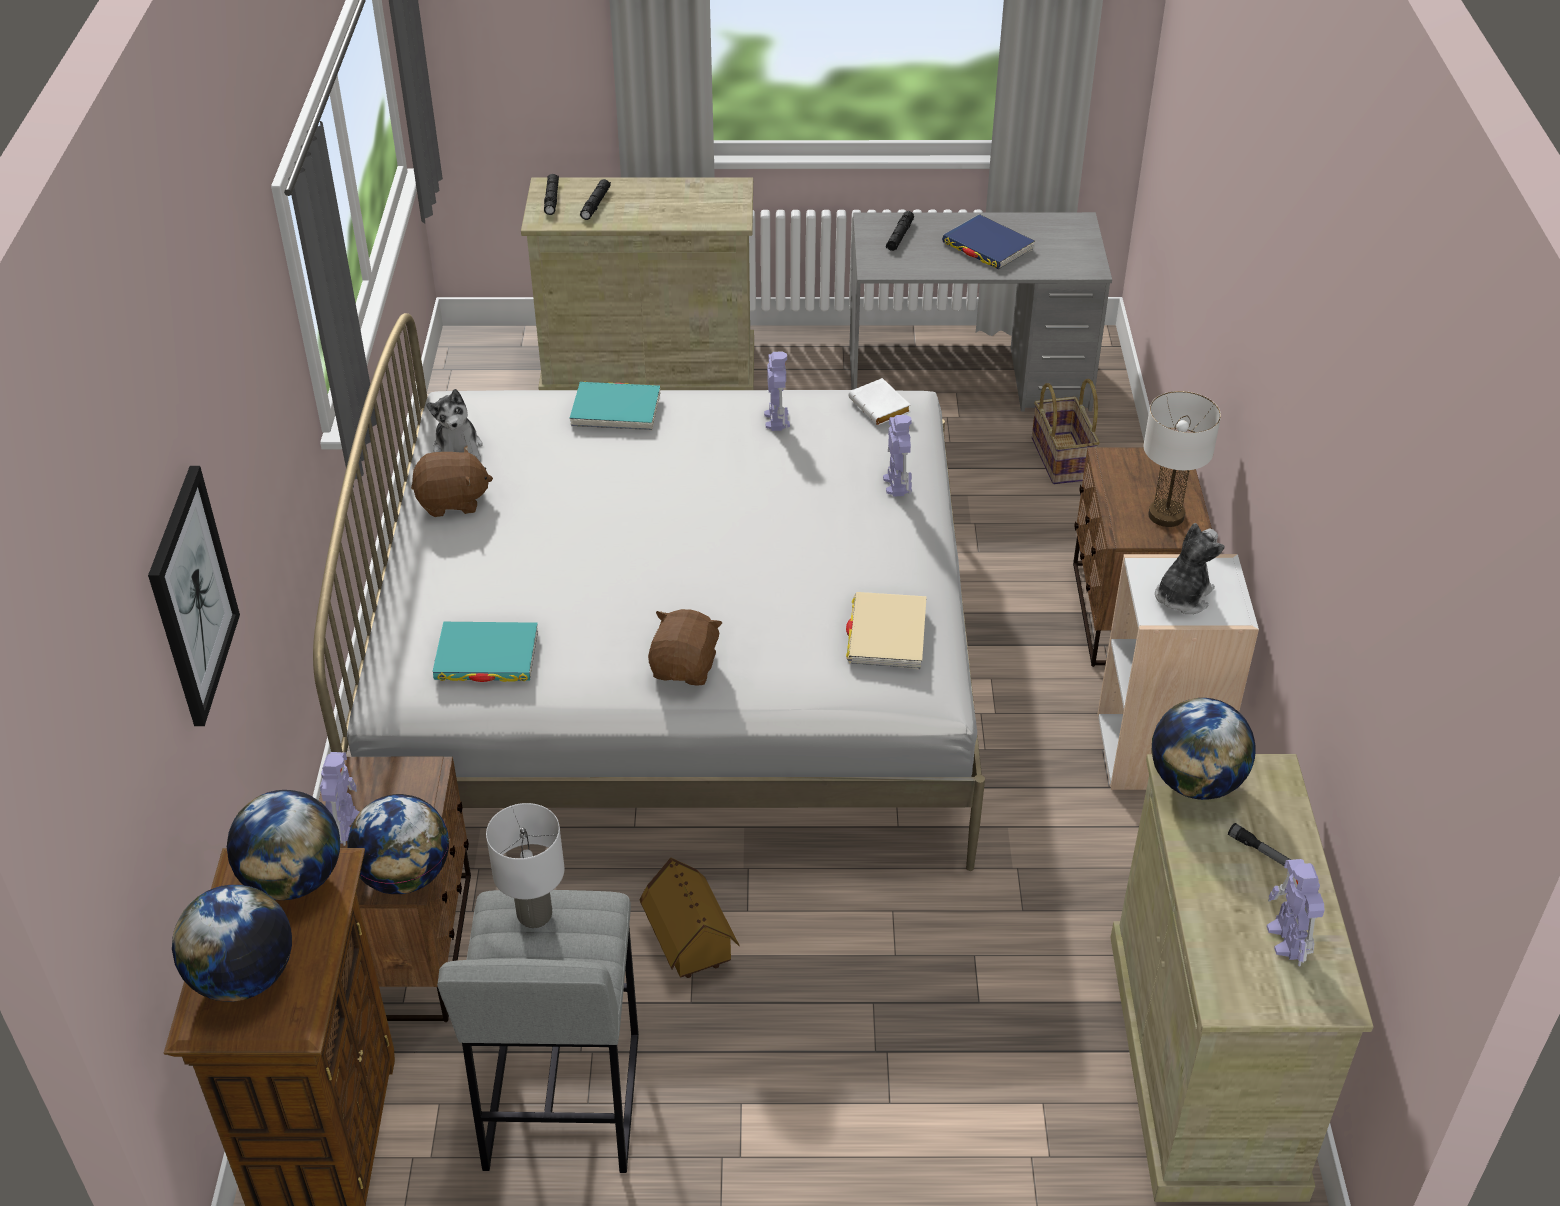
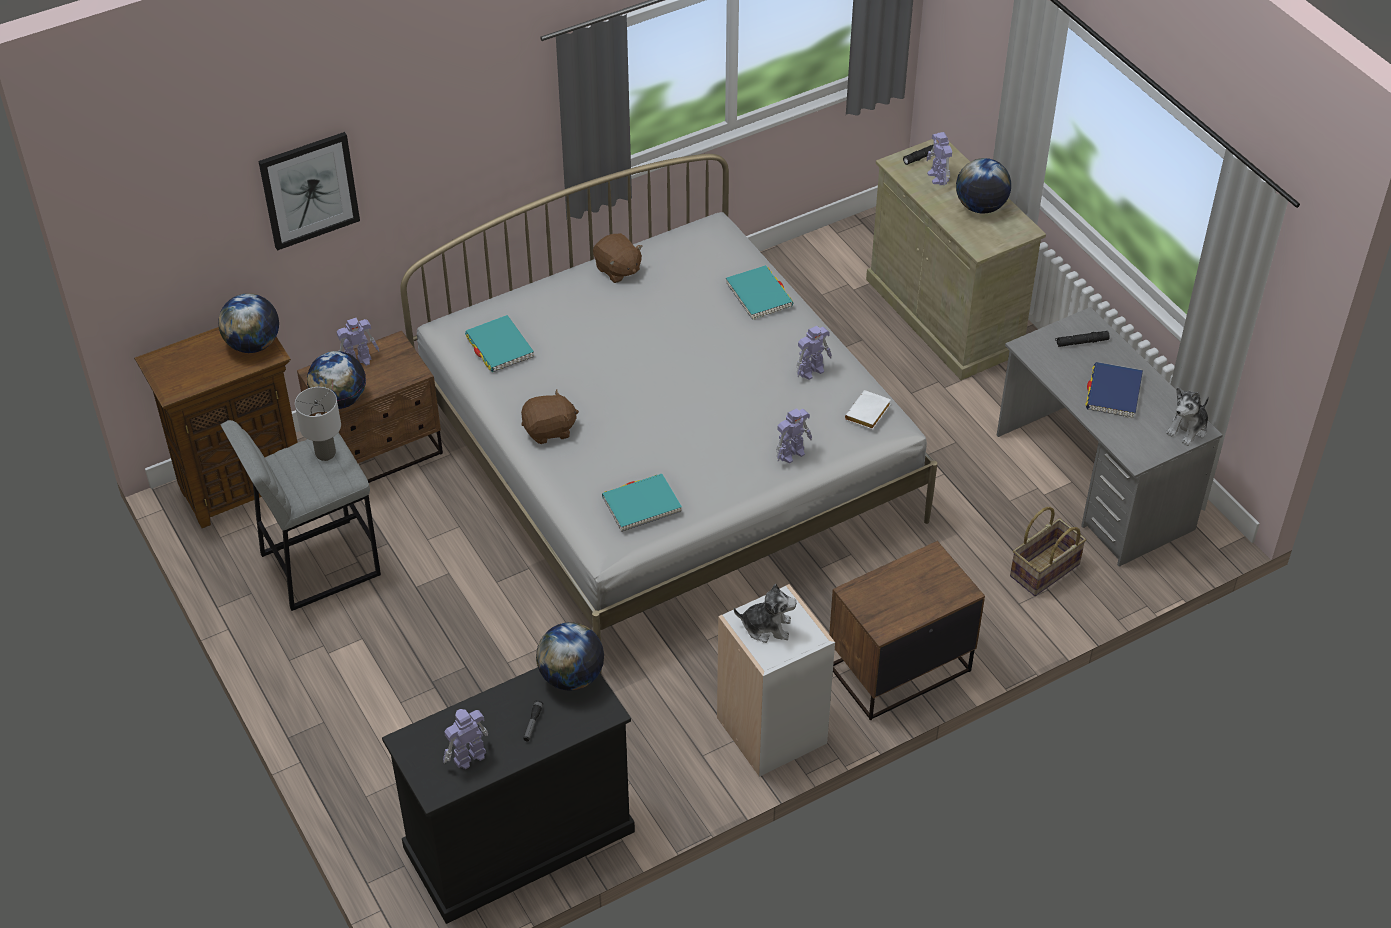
camera: 60 degrees right, 5 degrees up
globe [172,885,292,1002] -> globe moved to [956,158,1011,213]
plush toy [426,389,483,461] -> plush toy moved to [1166,387,1209,446]
black flashlight [580,179,611,220] -> toy robot [927,132,952,186]
toy house [640,858,740,978] -> none
beige book [846,592,927,670] -> turquoise book [602,474,682,532]
beige dresser [1110,754,1374,1202] -> black dresser [382,667,635,924]
table lamp [1144,391,1221,527] -> none

